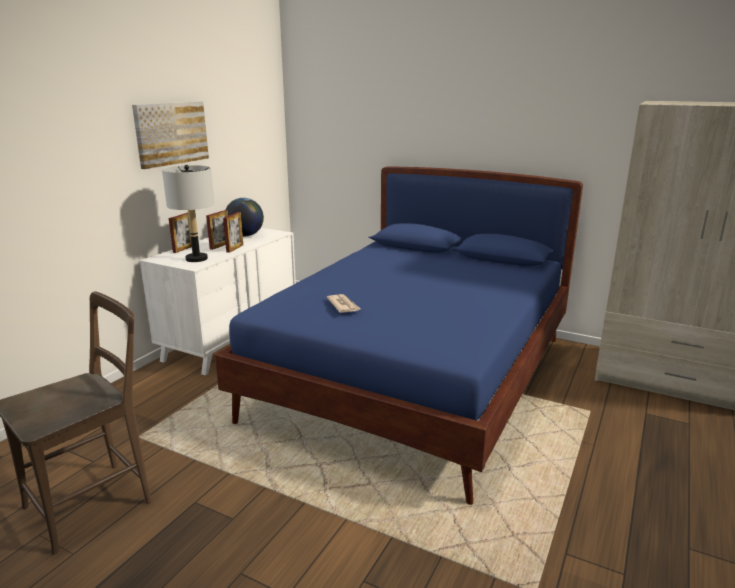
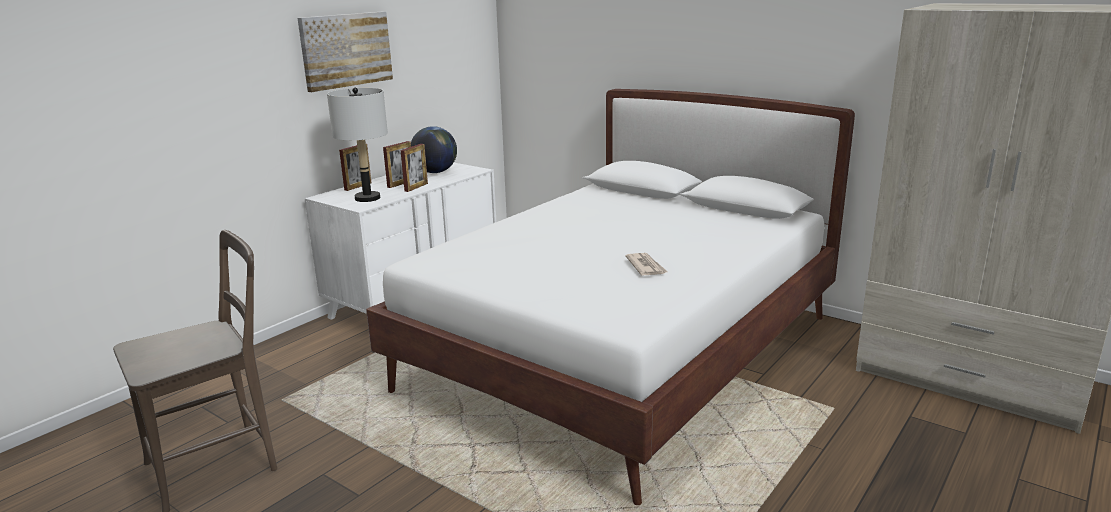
camera: 10 degrees right, 0 degrees up
blue bed [215,166,583,505] -> white bed [366,89,855,505]
newspaper [326,294,360,313] -> newspaper moved to [625,253,668,275]

